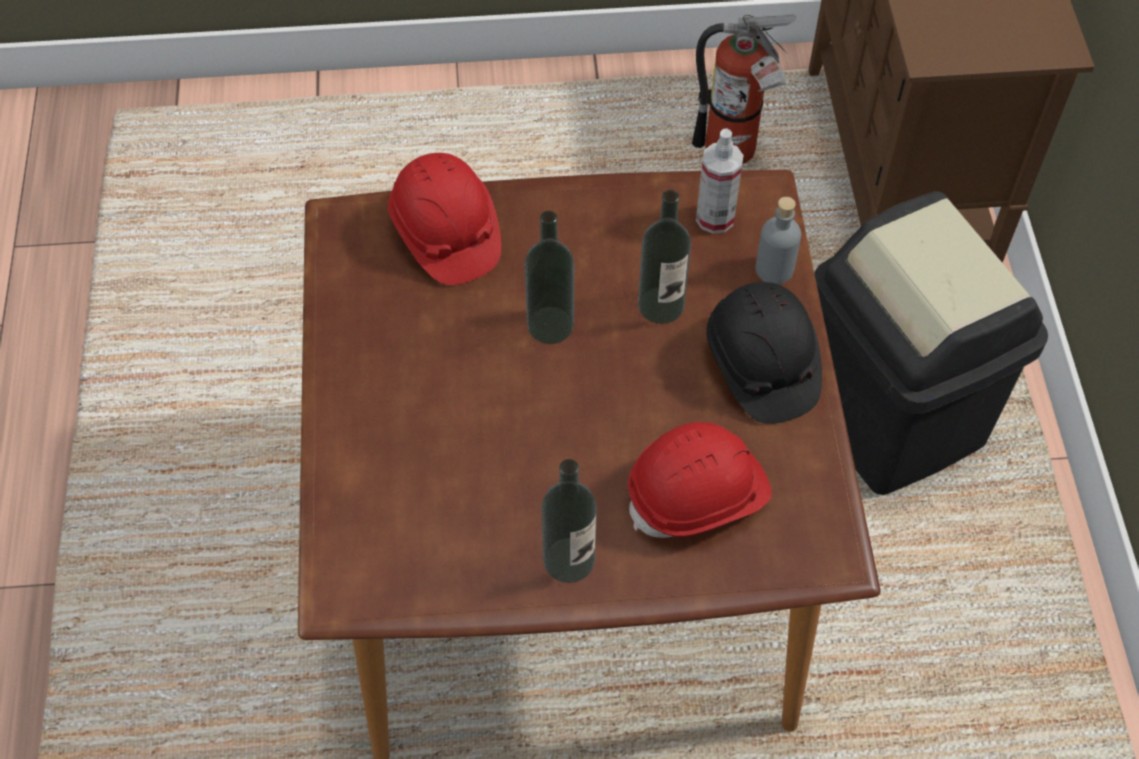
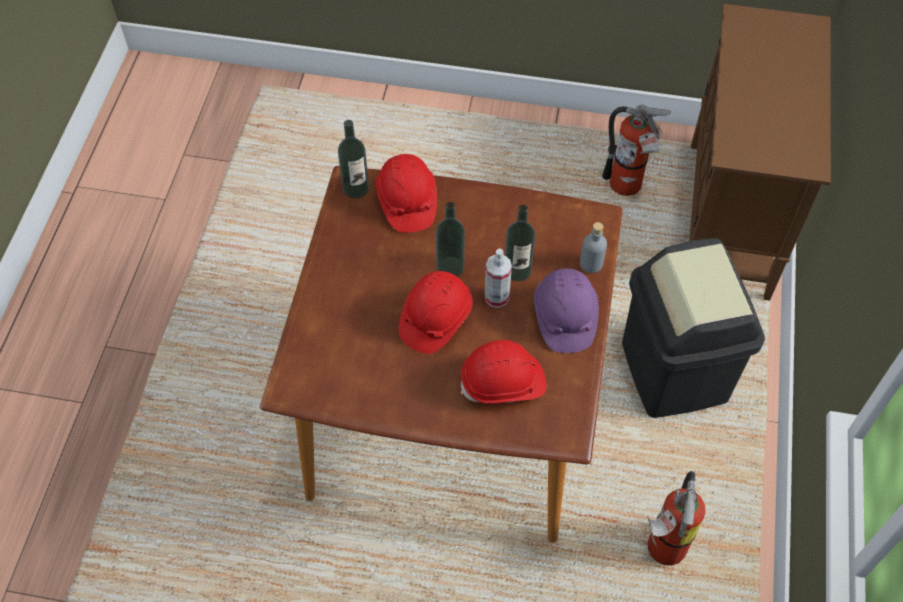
camera: 15 degrees right, 0 degrees up
bottle [541,459,597,583] -> bottle moved to [338,120,369,198]
spray bottle [696,128,744,234] -> spray bottle moved to [485,249,512,308]
black hard hat [706,282,822,424] -> purple hard hat [534,268,599,353]
none -> red hard hat [399,271,473,354]
none -> fire extinguisher [647,471,706,565]

